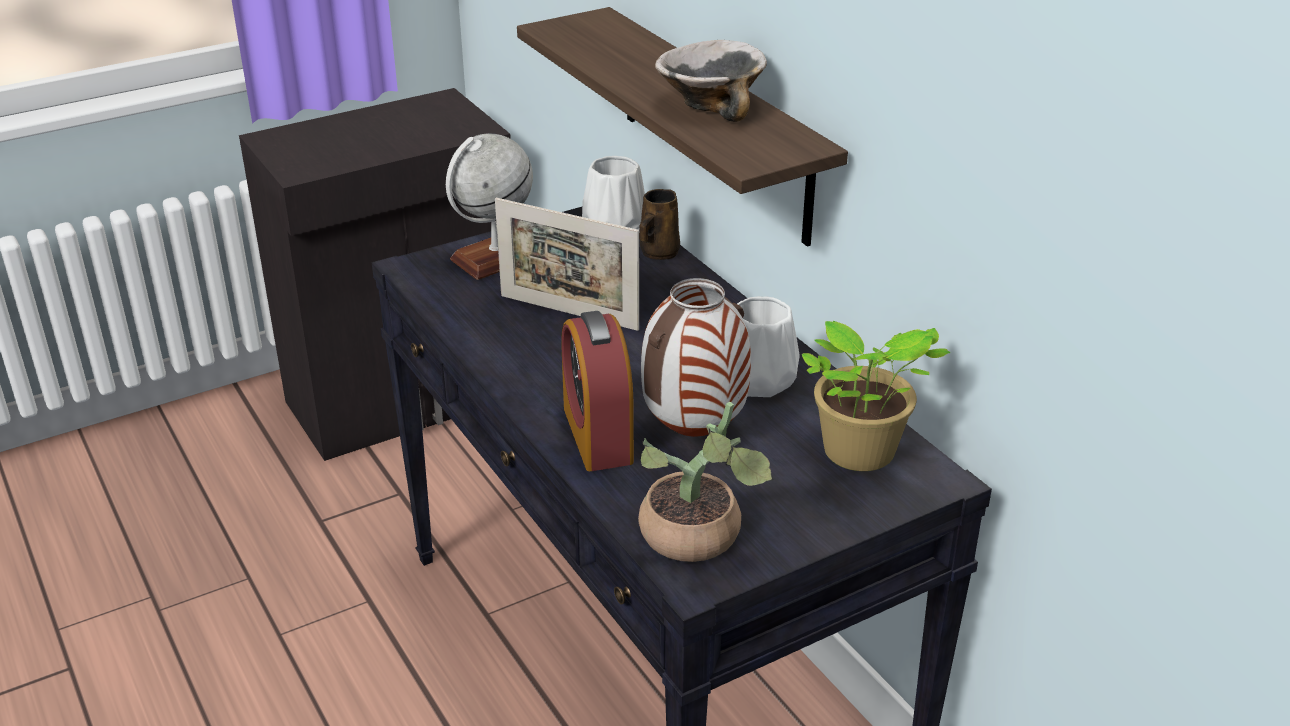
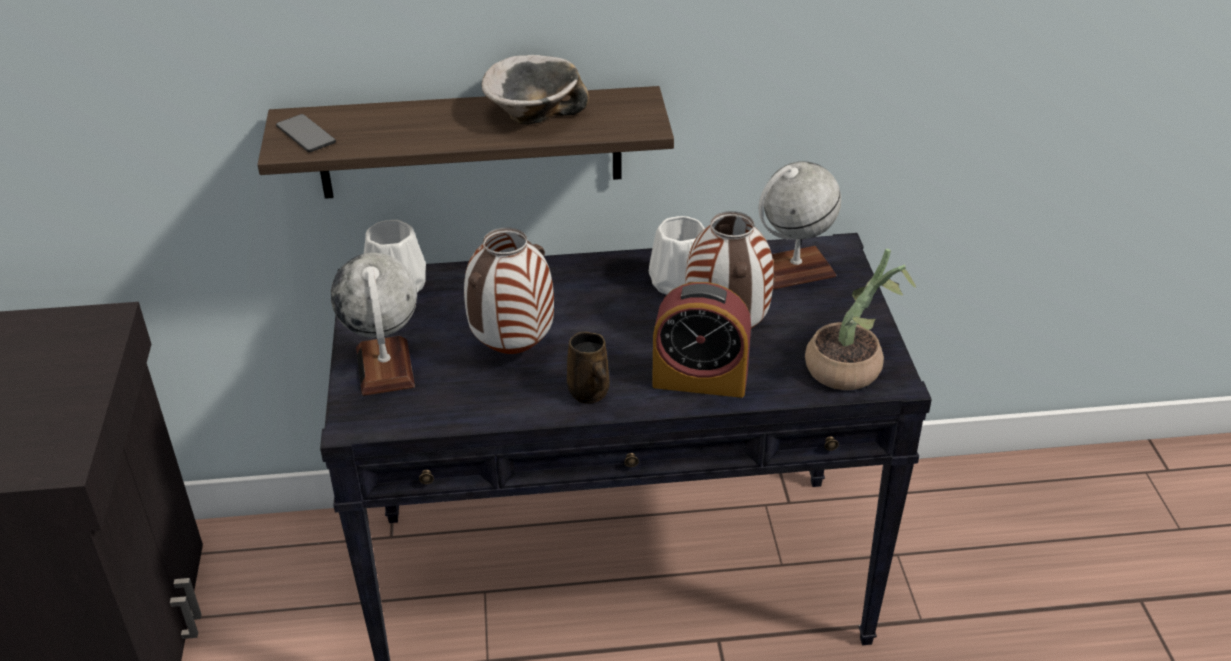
camera: 65 degrees left, 5 degrees up
picture frame [495,198,639,331] -> vase [464,227,554,354]
brown mug [639,189,680,260] -> brown mug moved to [567,331,610,404]
potted plant [802,321,951,471] -> globe [758,161,841,289]
none -> phone [276,114,336,152]

